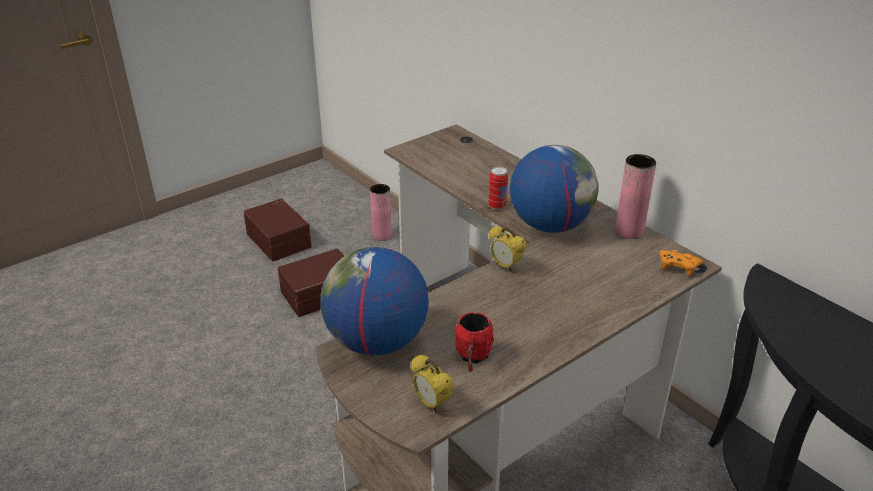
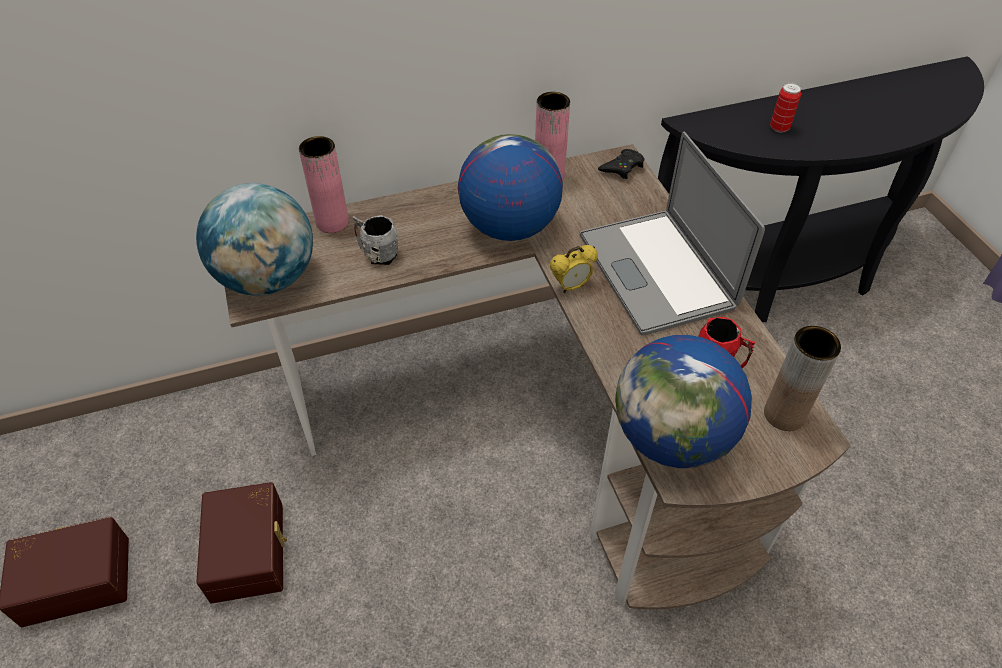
camera: 70 degrees left, 15 degrees up
pink vase [370,184,392,241] -> pink vase moved to [299,136,349,233]
alarm clock [411,355,454,412] -> brown vase [764,326,841,431]
can [489,167,508,210] -> can moved to [770,83,801,133]
orange game controller [659,250,703,276] -> black game controller [598,149,645,179]
none -> globe [196,183,313,296]
none -> grey mug [353,215,398,265]
none -> laptop [580,132,765,336]

